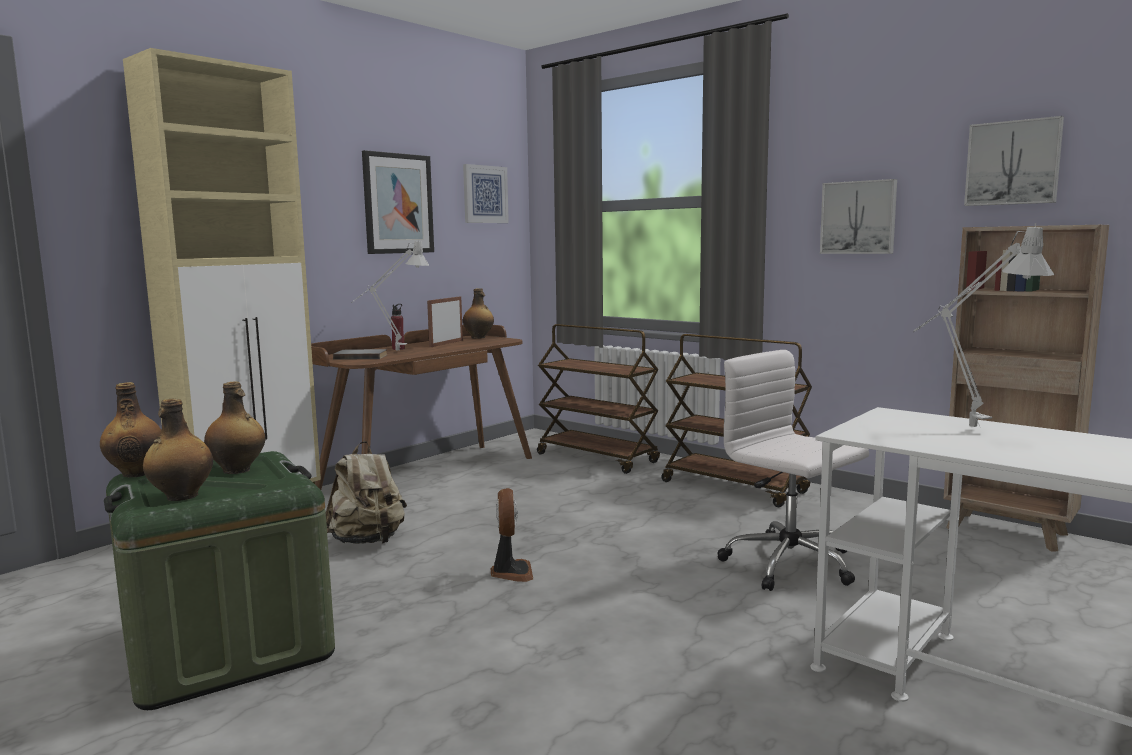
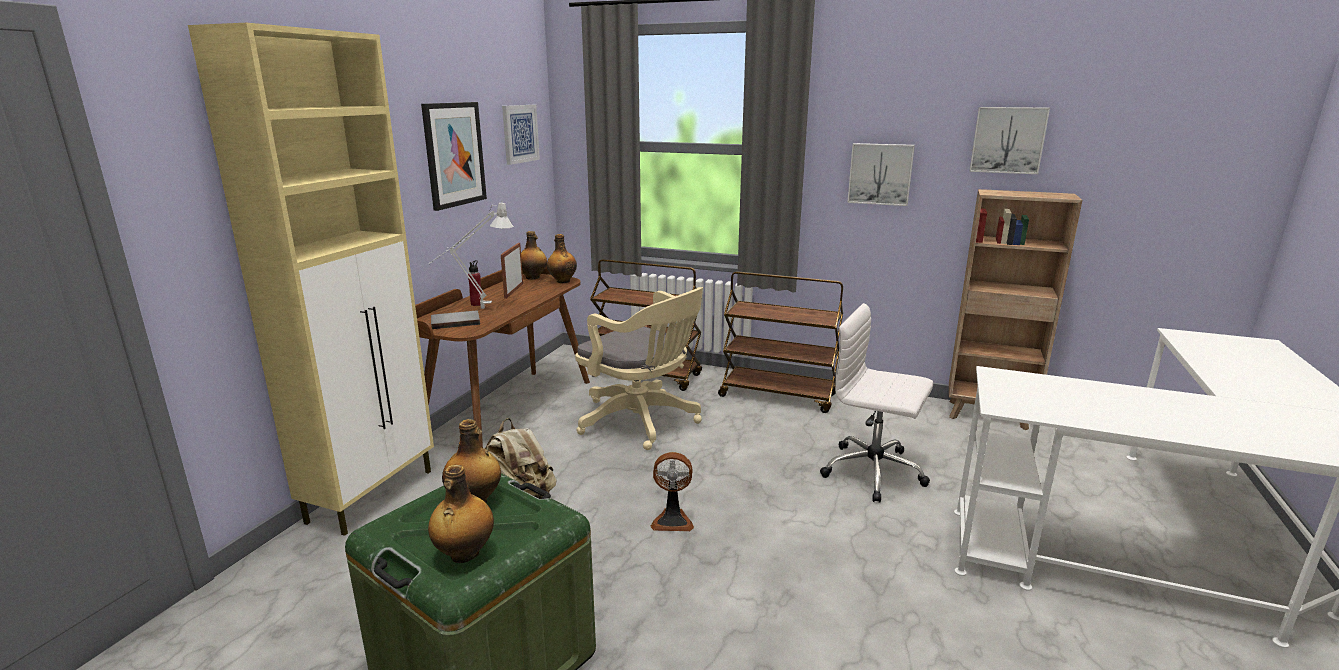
camera: 20 degrees left, 10 degrees up
bottle [100,382,162,478] -> bottle moved to [547,234,577,283]
fan [491,488,533,582] -> fan turned 120 degrees clockwise [651,452,694,531]
grey table lamp [914,223,1054,427] -> none
none -> beige office chair [575,287,703,450]

